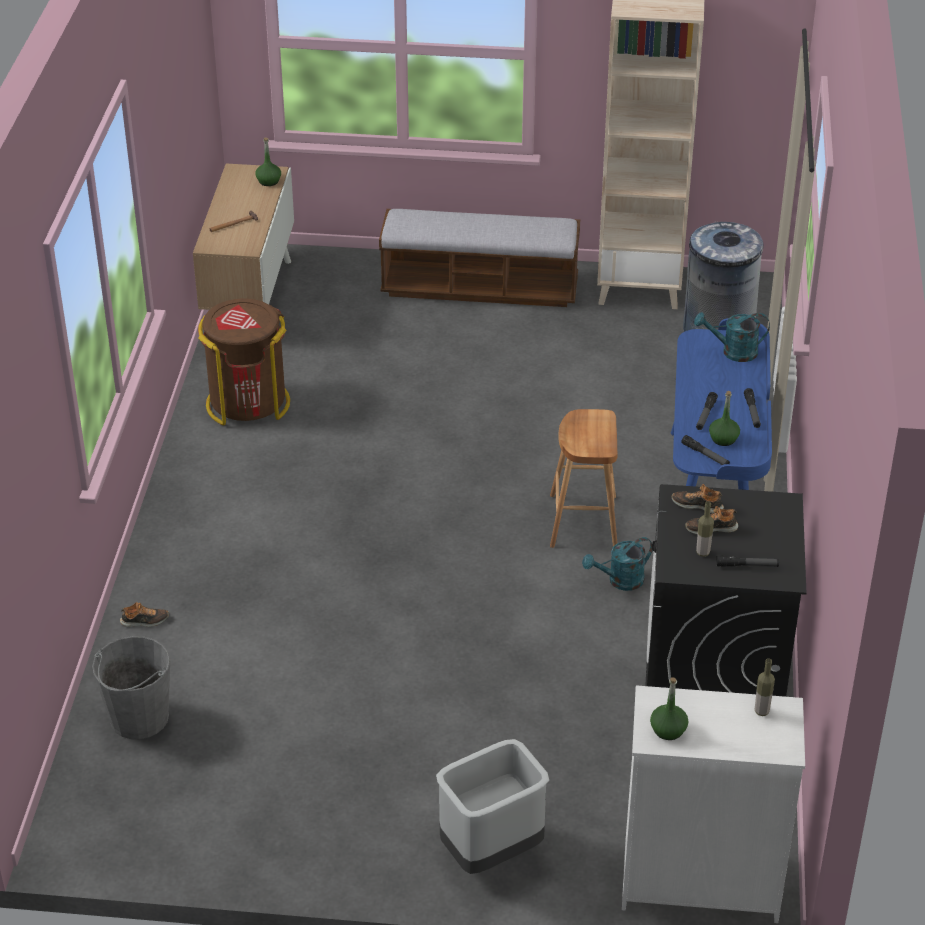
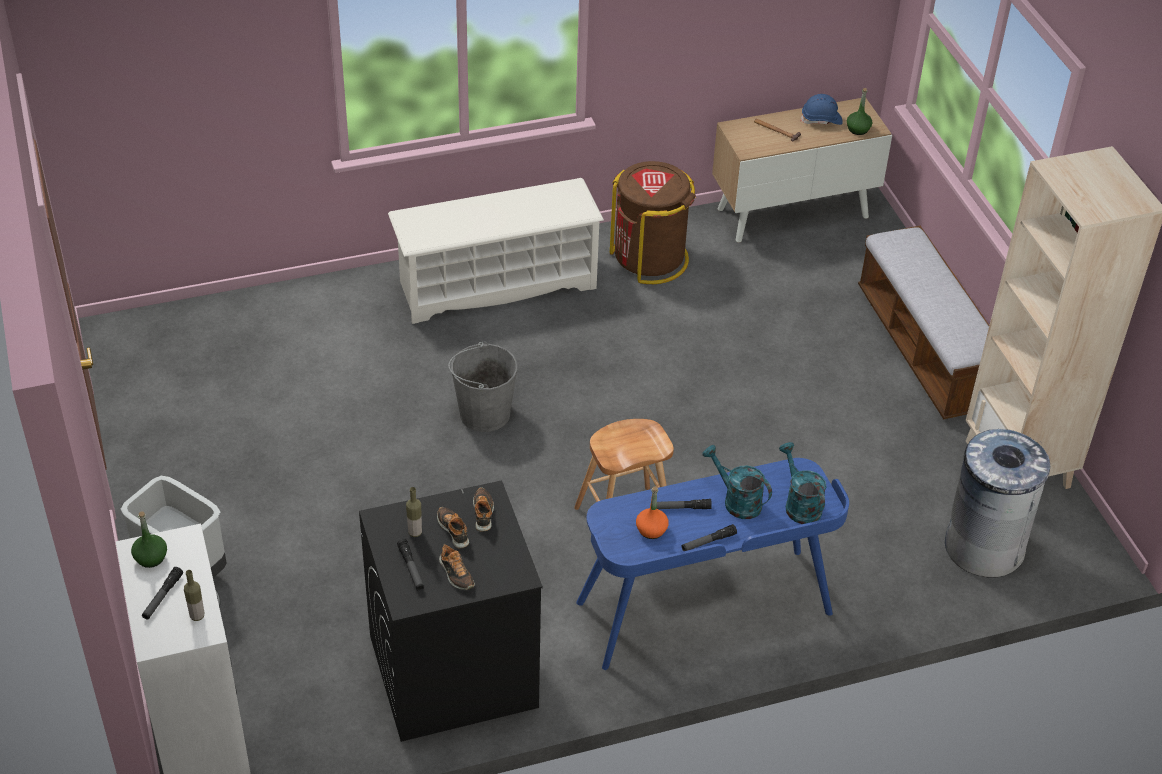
camera: 65 degrees right, 5 degrees up
grey bucket [92,636,170,739] -> grey bucket moved to [448,342,517,432]
shoe [120,602,169,627] -> shoe moved to [439,544,475,590]
turquoise watering can [582,537,653,591] -> turquoise watering can moved to [702,445,772,519]
flashlight [681,435,730,465] -> flashlight moved to [142,567,183,620]
green bottle [709,391,740,446] -> orange bottle [636,486,669,539]
none -> white shoe rack [388,178,604,324]
none -> blue hard hat [801,94,843,125]

